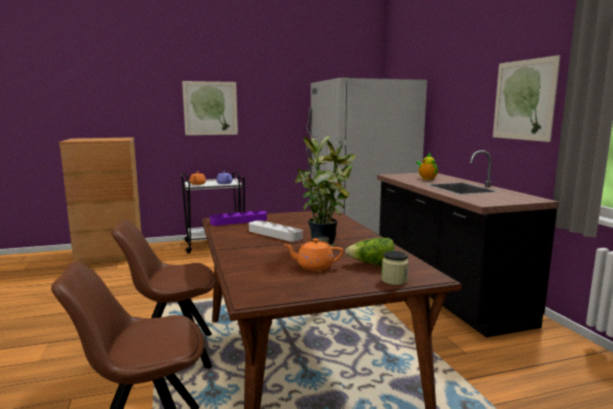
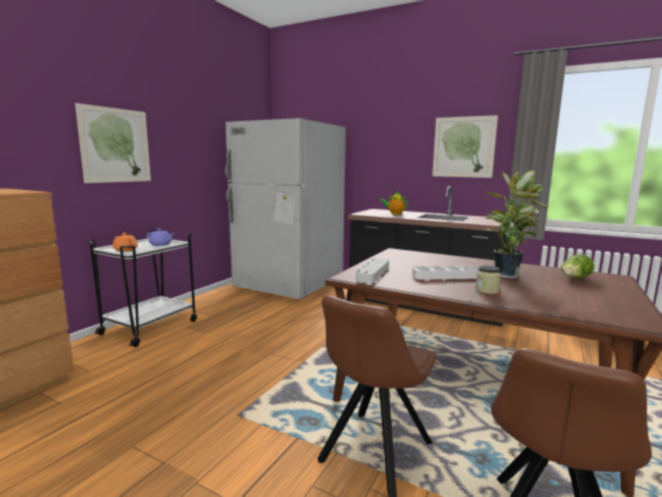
camera: 45 degrees left, 0 degrees up
purple tray [210,211,267,226] -> grey tray [356,258,389,283]
orange teapot [284,238,344,271] -> none
jar [381,251,409,285] -> jar moved to [476,266,501,294]

